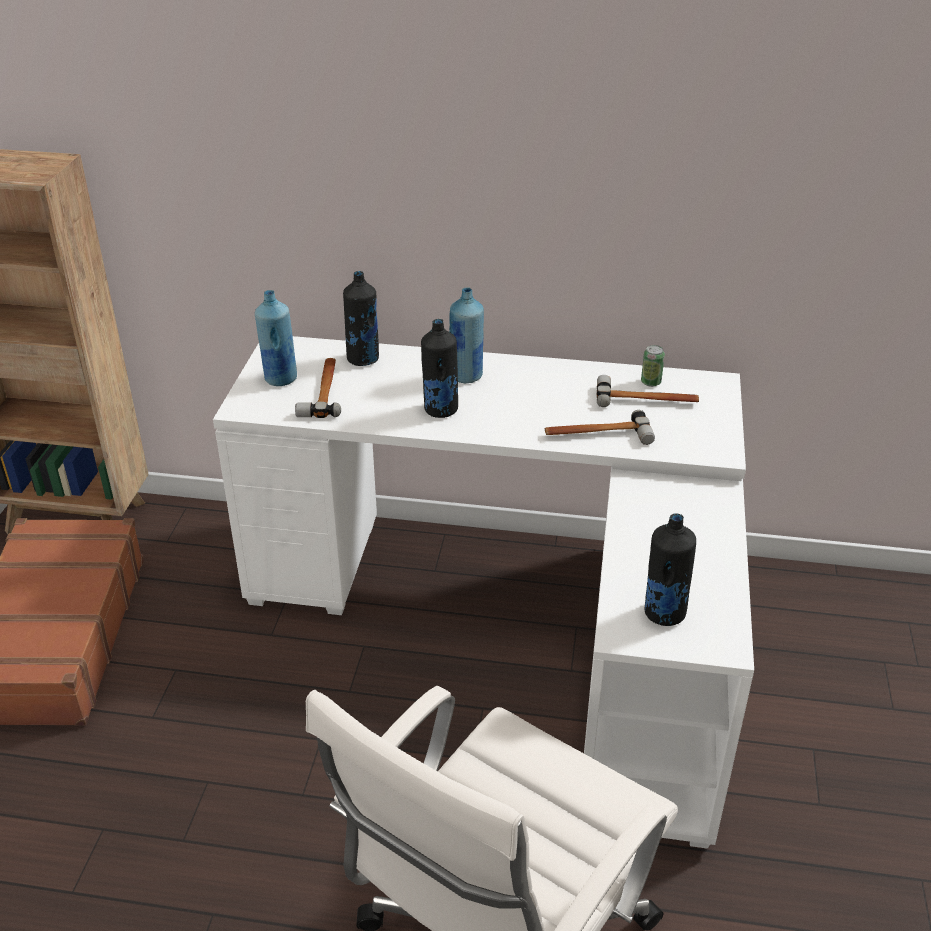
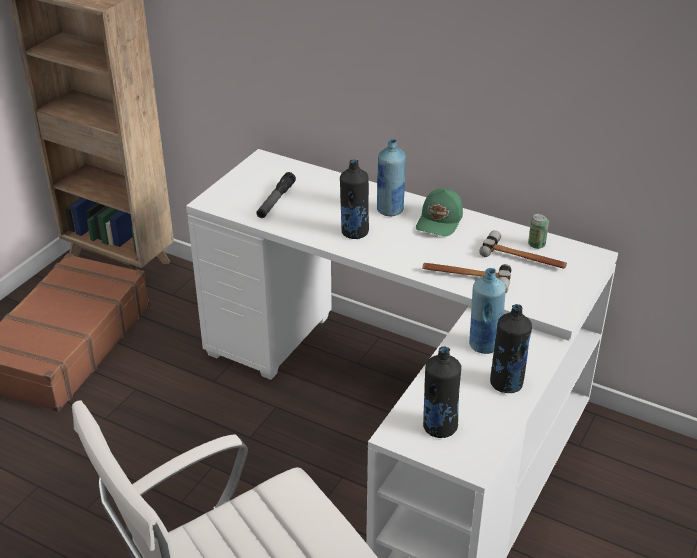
camera: 20 degrees right, 0 degrees up
blue bottle [255,290,297,386] -> blue bottle moved to [469,268,506,354]
hammer [295,358,341,418] -> flashlight [256,172,296,218]
black bottle [343,271,379,366] -> black bottle moved to [490,304,532,393]
none -> green cap [416,188,463,236]

